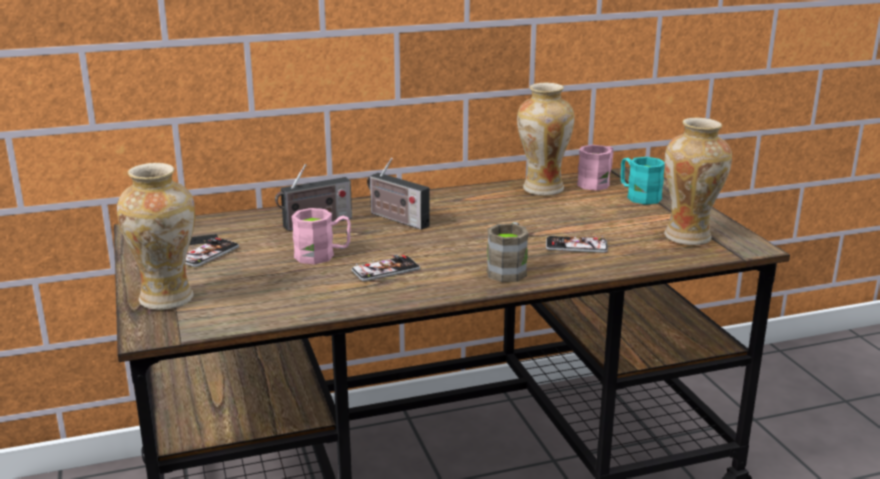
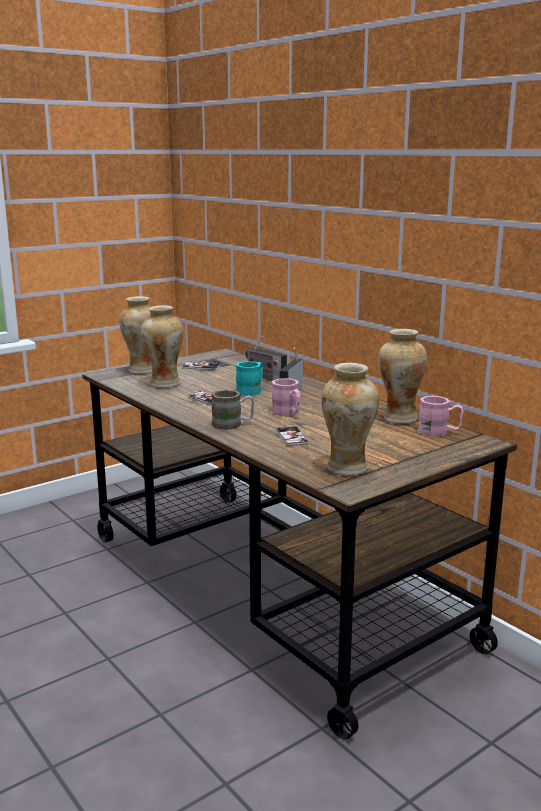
camera: 70 degrees right, 5 degrees down
pink mug [291,208,351,265] -> pink mug moved to [272,378,300,416]
turquoise mug [621,157,665,205] -> turquoise mug moved to [236,361,263,396]
none -> vase [141,305,183,388]

